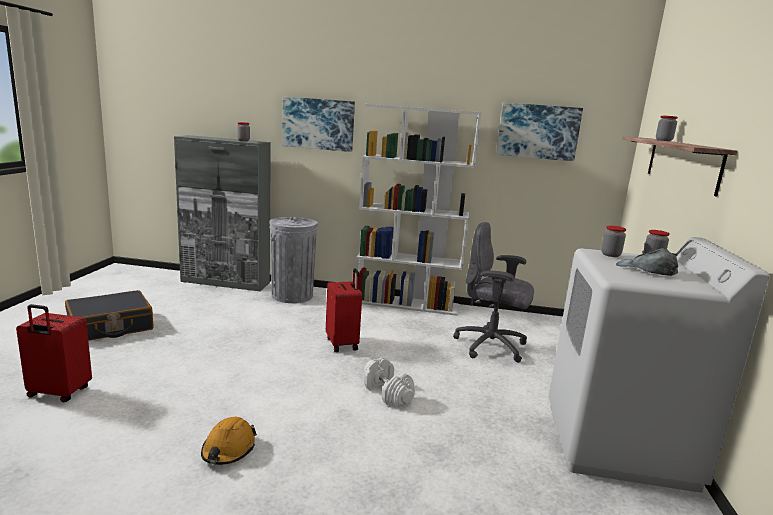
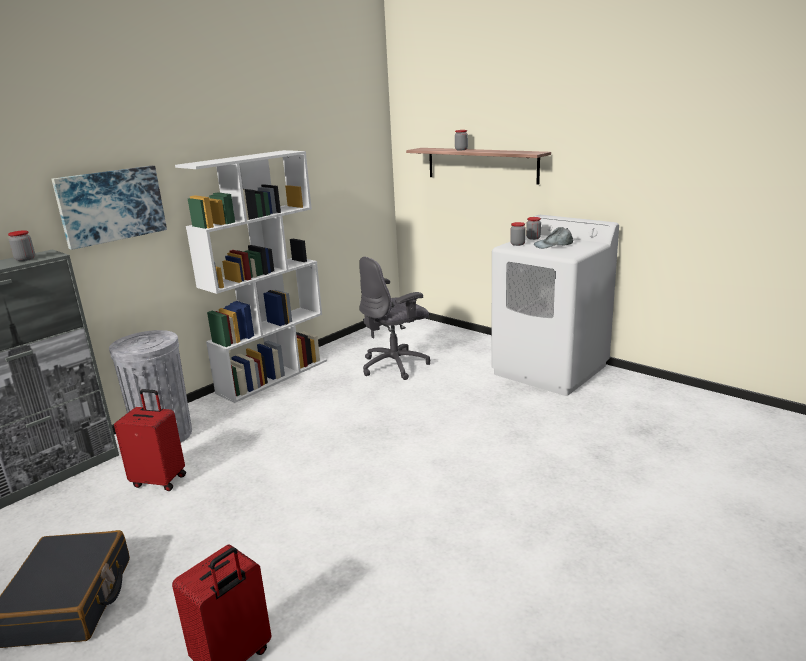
camera: 55 degrees left, 5 degrees up
orange hard hat [201,417,257,465] -> none
red suitcase [326,269,362,352] -> red suitcase moved to [114,389,186,491]
white dumbbell [364,357,415,406] -> none
picture [496,102,583,161] -> none

